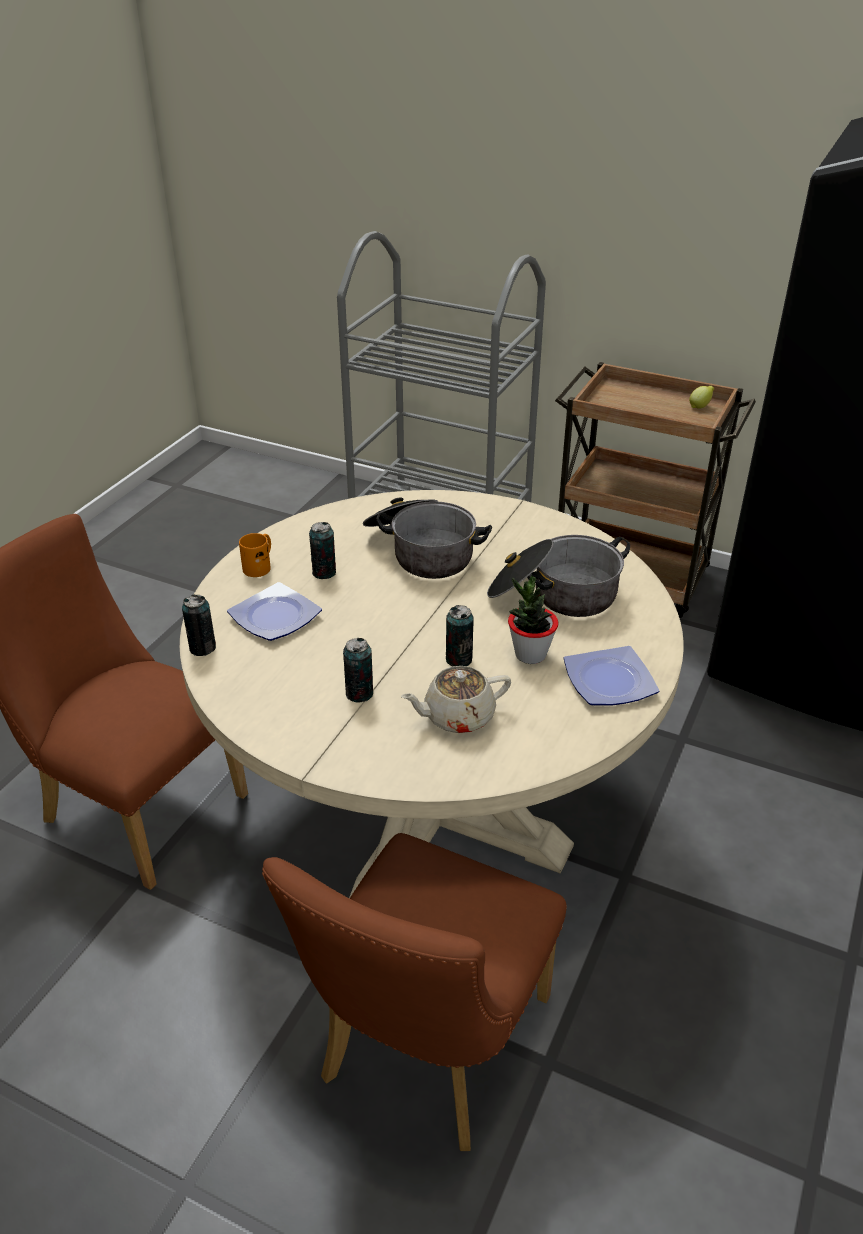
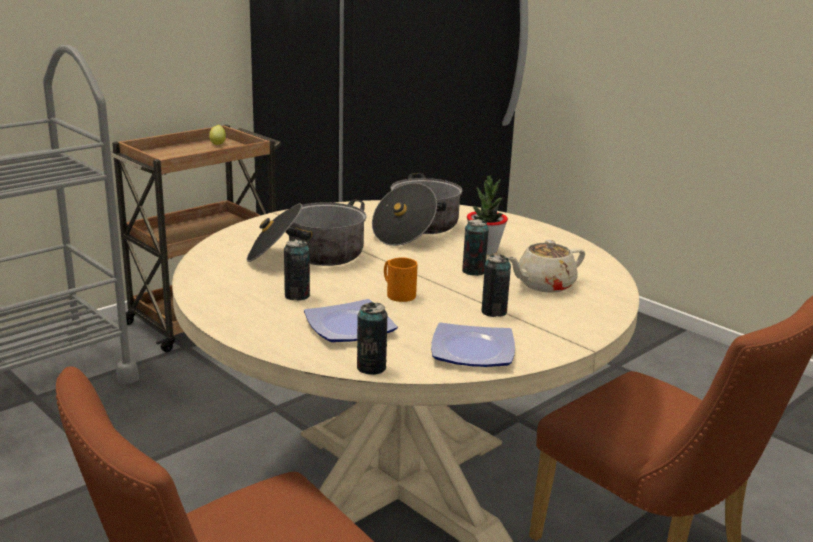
camera: 70 degrees left, 15 degrees down
orange mug [239,533,271,577] -> orange mug moved to [384,258,417,302]
beige teapot [401,666,511,733] -> beige teapot turned 60 degrees clockwise [508,240,585,293]
plate [563,646,659,706] -> plate moved to [431,322,515,367]

